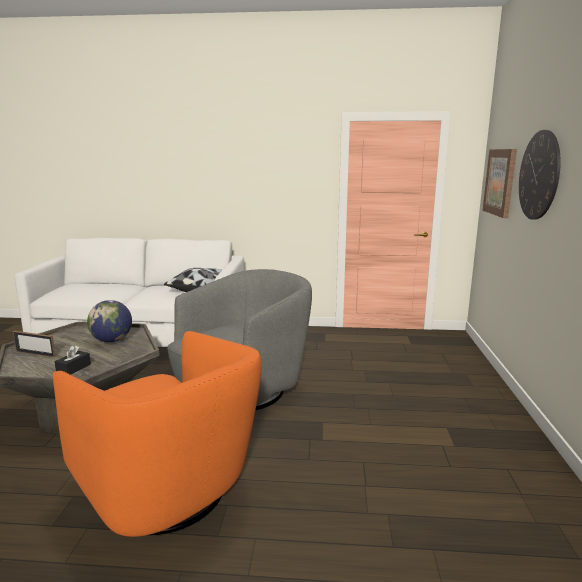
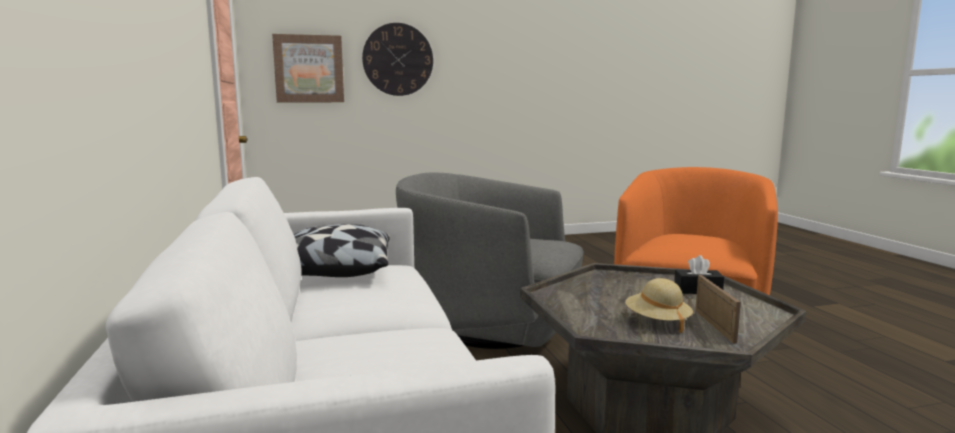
camera: 110 degrees left, 5 degrees down
globe [87,300,132,342] -> none
none -> beige hat [625,278,693,333]

